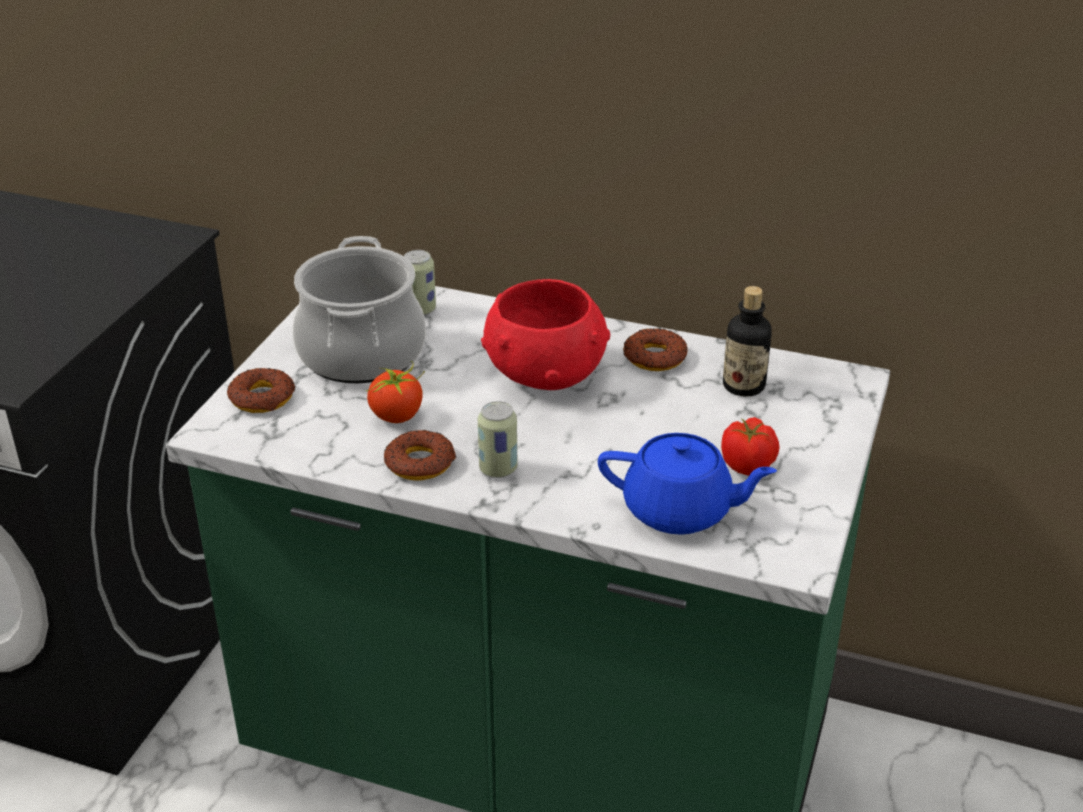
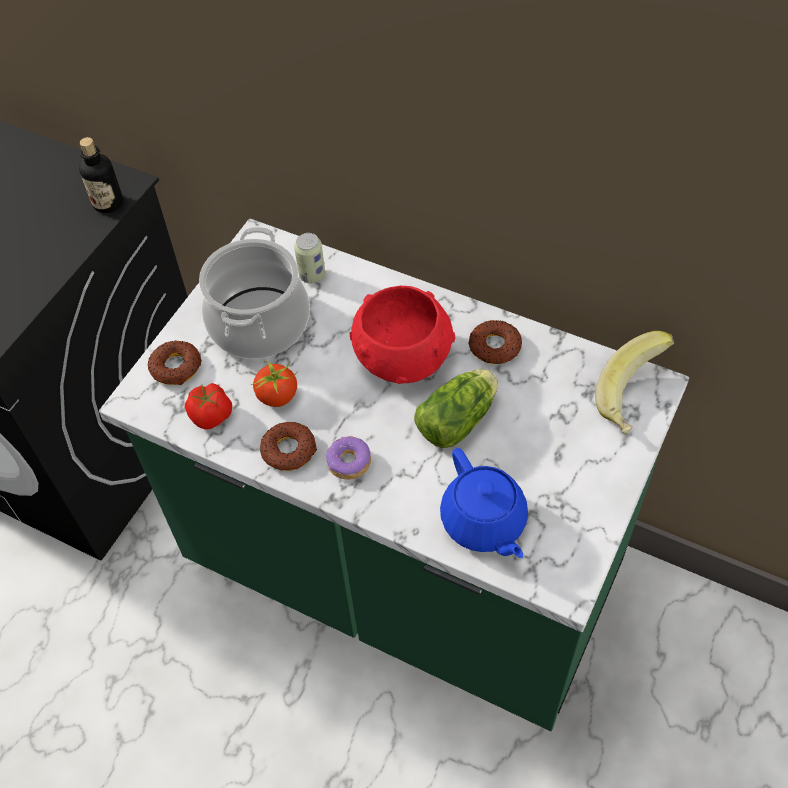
camera: 10 degrees right, 20 degrees up
can [478,401,517,478] -> donut [326,436,371,480]
blue teapot [598,433,777,535] -> blue teapot turned 45 degrees clockwise [440,448,528,558]
tomato [721,417,780,476] -> tomato moved to [185,383,232,430]
bottle [723,286,772,397] -> bottle moved to [79,137,123,213]
none -> lettuce [414,369,498,448]
none -> banana [595,331,674,434]

